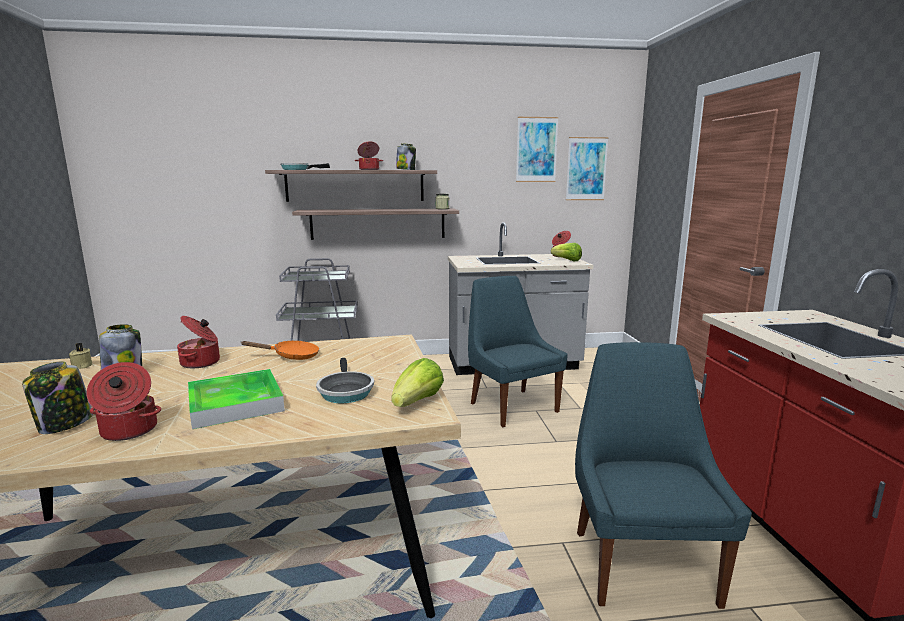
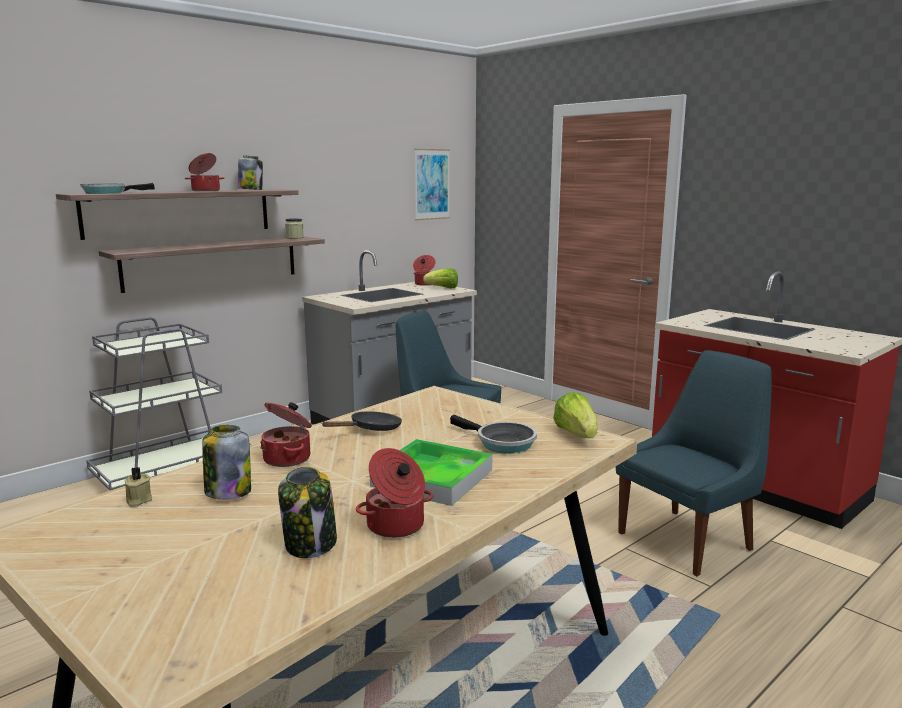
camera: 35 degrees left, 0 degrees up
orange frying pan [240,341,319,360] -> black frying pan [321,411,402,431]
picture [516,117,559,182] -> none
blue chair [575,342,752,609] -> blue chair turned 90 degrees clockwise [616,350,771,576]

